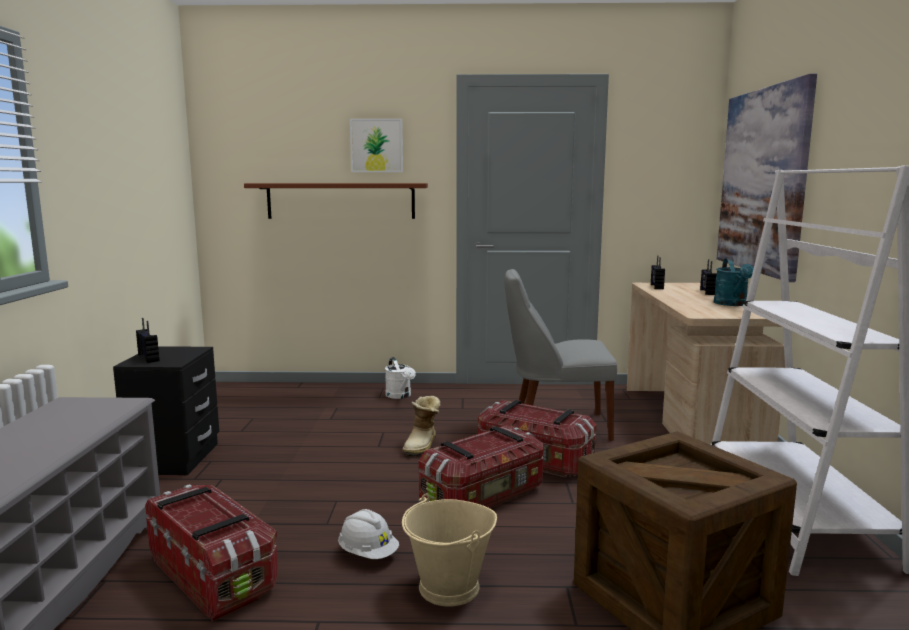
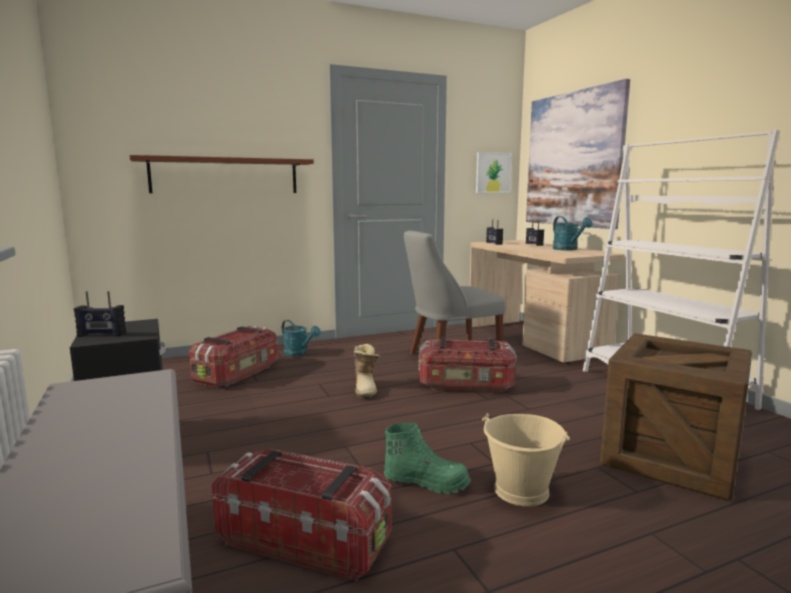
camera: 25 degrees left, 0 degrees up
radio [136,318,159,363] -> radio turned 150 degrees clockwise [74,291,127,337]
white hard hat [338,509,399,559] -> green boot [384,422,471,494]
picture [350,119,403,172] -> picture moved to [476,152,512,193]
white watering can [385,357,416,399] -> turquoise watering can [282,320,321,357]
storage box [419,425,543,508] -> storage box moved to [189,326,278,388]

